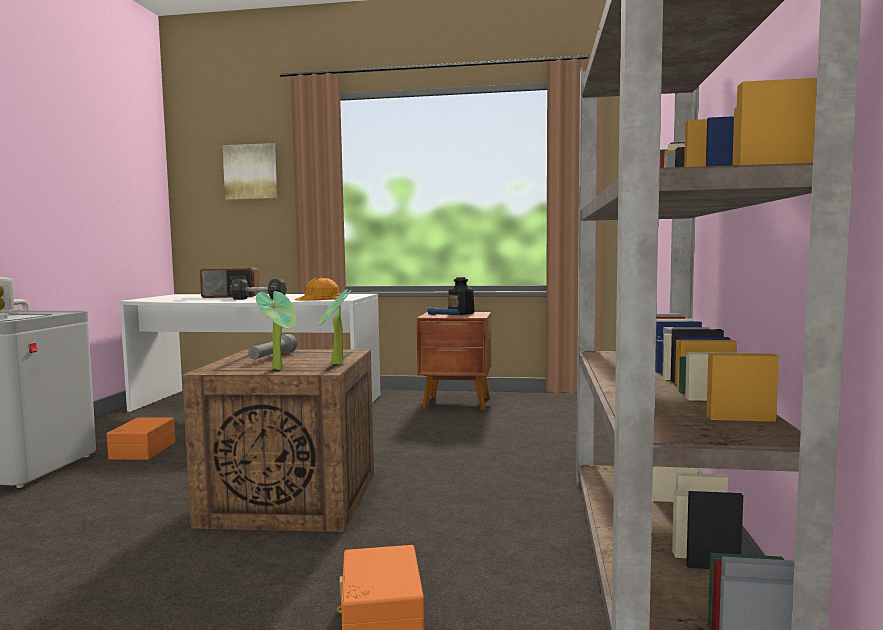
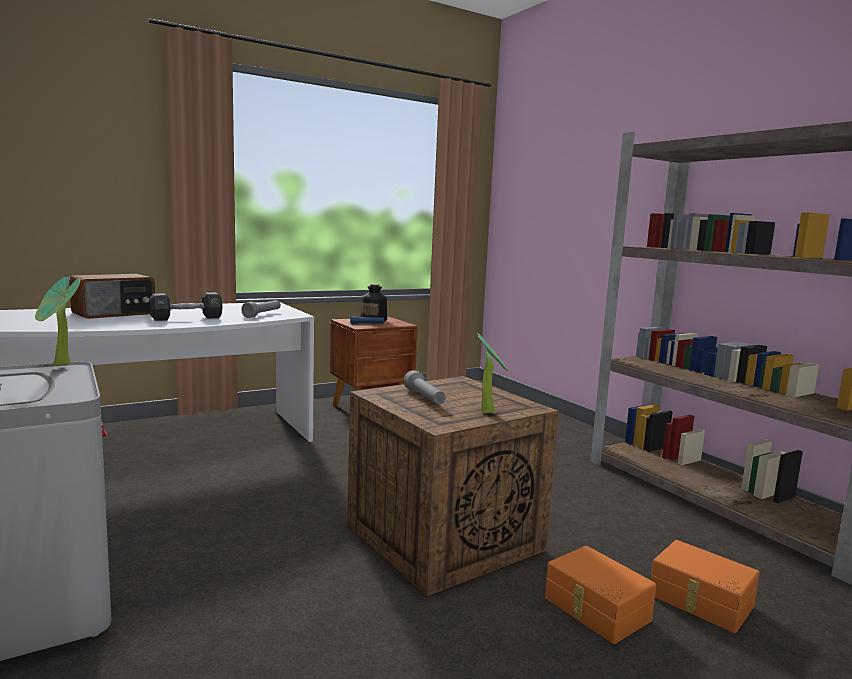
camera: 40 degrees left, 5 degrees up
orange storage box [107,418,175,460] -> orange storage box moved to [545,546,657,644]
picture [222,143,277,200] -> none
orange hard hat [294,277,340,301] -> grey flashlight [241,300,281,318]
potted plant [318,289,351,365] -> potted plant moved to [35,277,80,366]

